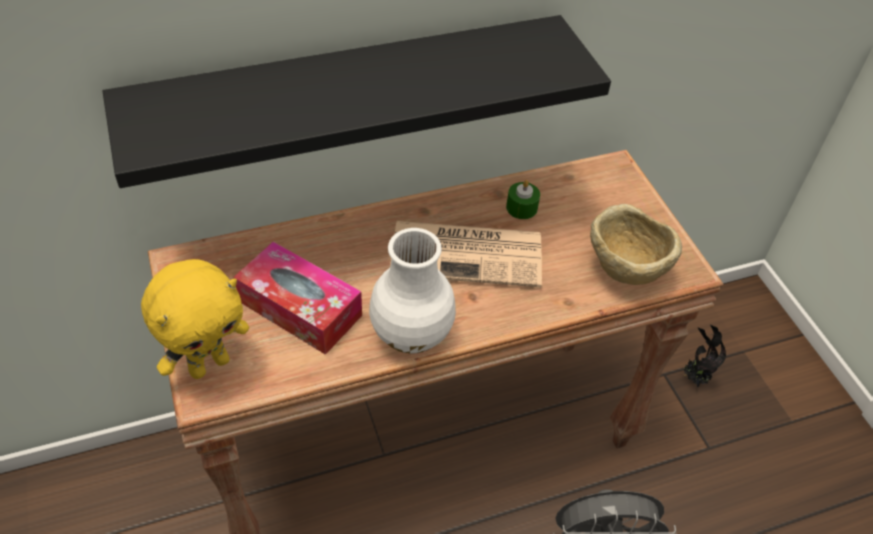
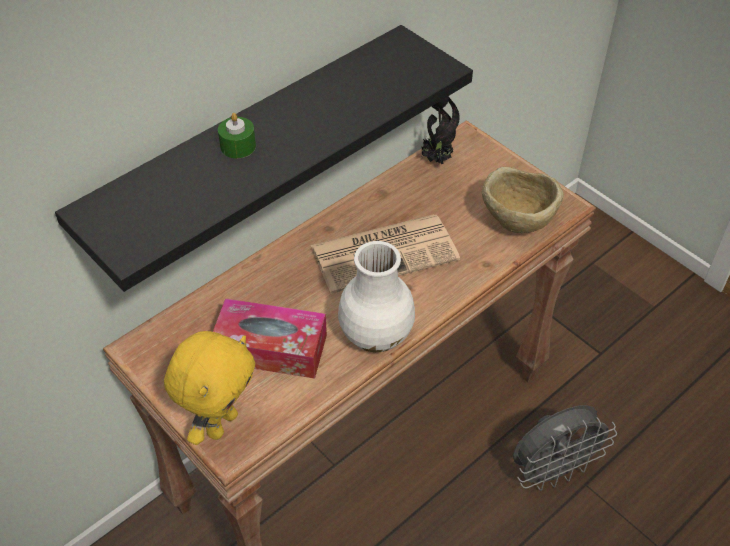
camera: 20 degrees left, 0 degrees up
green candle [506,180,540,219] -> green candle moved to [218,113,256,158]
potted plant [684,325,726,387] -> potted plant moved to [421,96,460,164]

